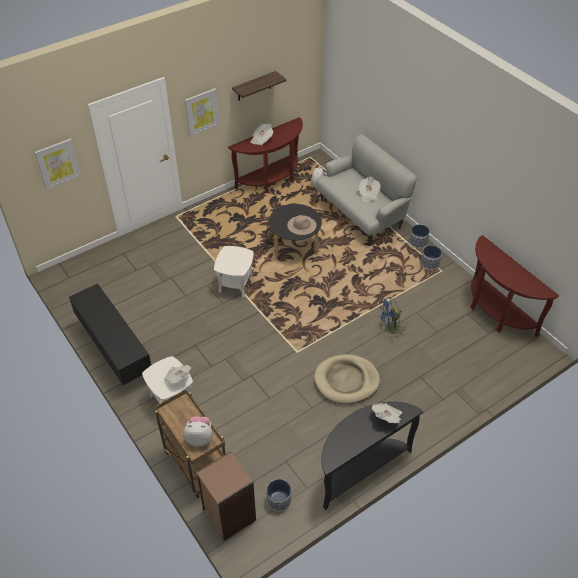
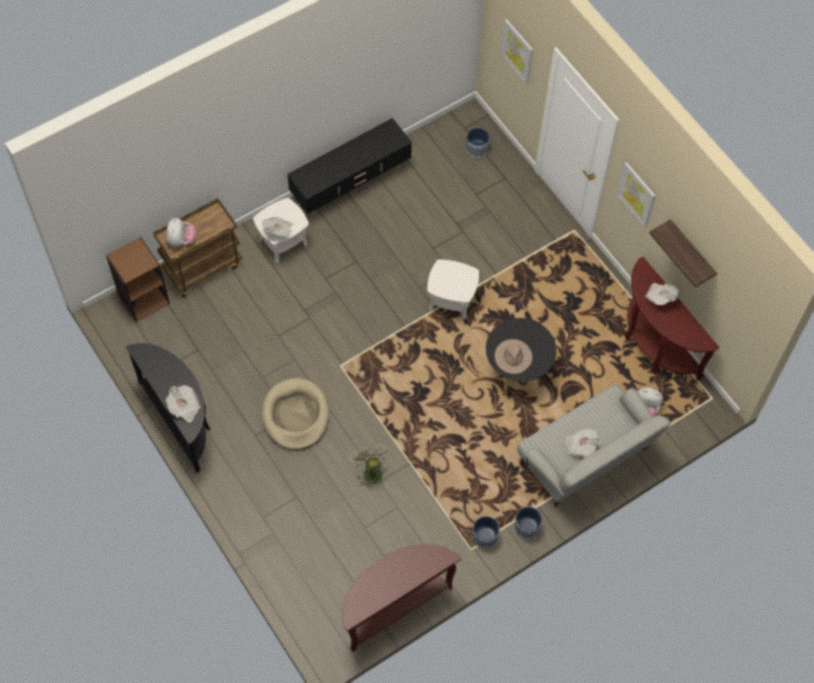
camera: 90 degrees right, 15 degrees up
planter [266,479,291,512] -> planter moved to [466,128,490,158]
blue fan [378,297,406,337] -> green fan [350,444,392,490]

